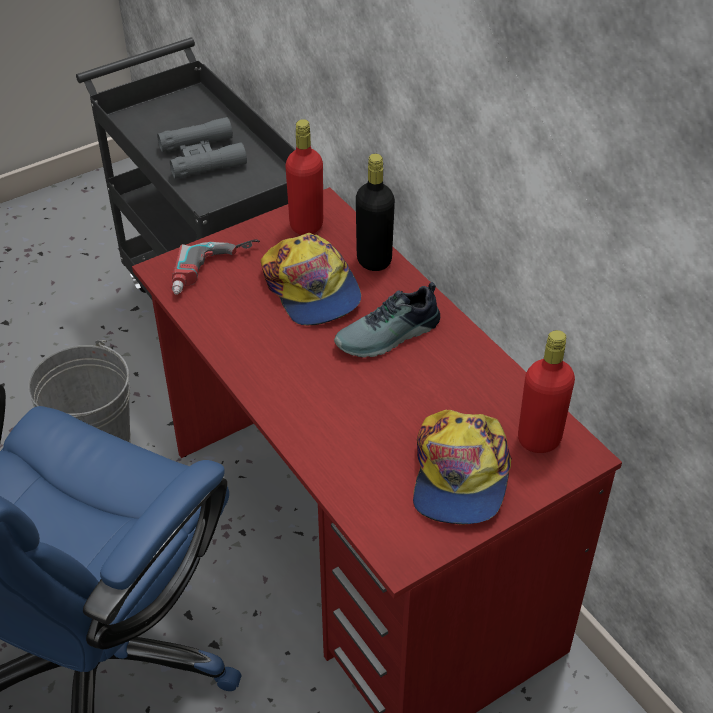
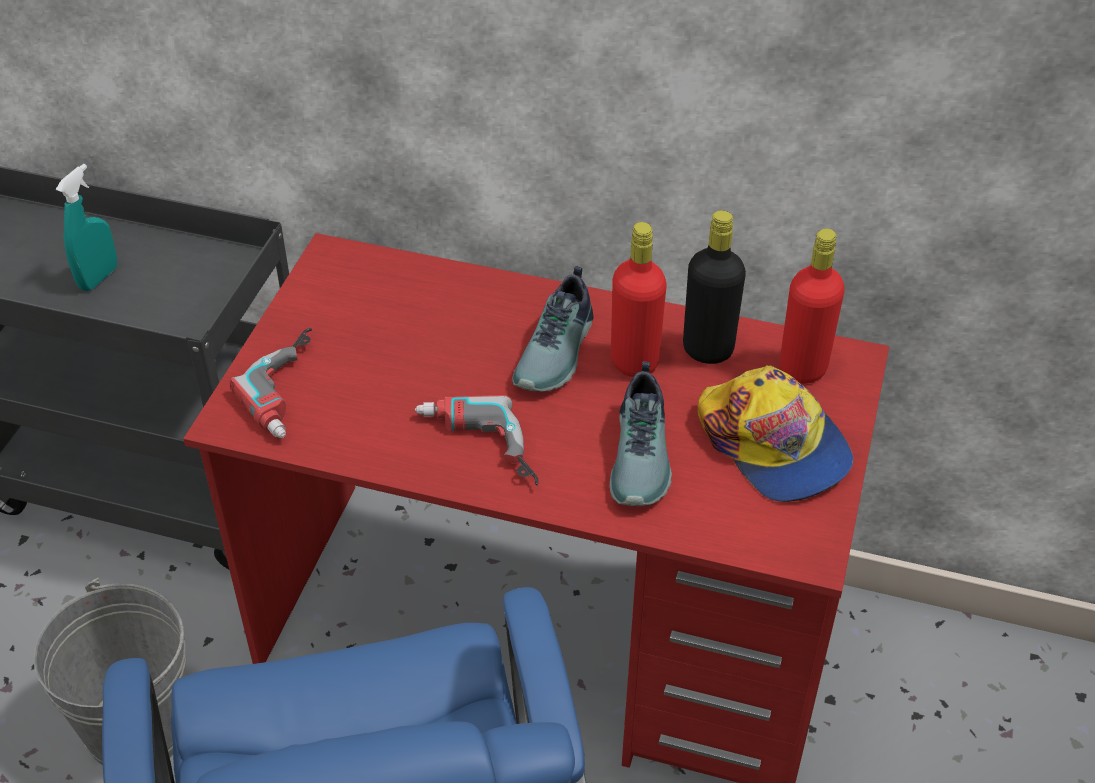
camera: 40 degrees left, 0 degrees up
grey binoculars [157,117,247,179] -> turquoise spray bottle [56,164,117,291]
cap [261,233,361,326] -> none
red bottle [286,119,323,235] -> red bottle moved to [611,222,666,377]
black bottle [356,154,395,271] -> black bottle moved to [683,210,746,364]
none -> power drill [415,395,539,486]
none -> shoe [610,362,672,506]

